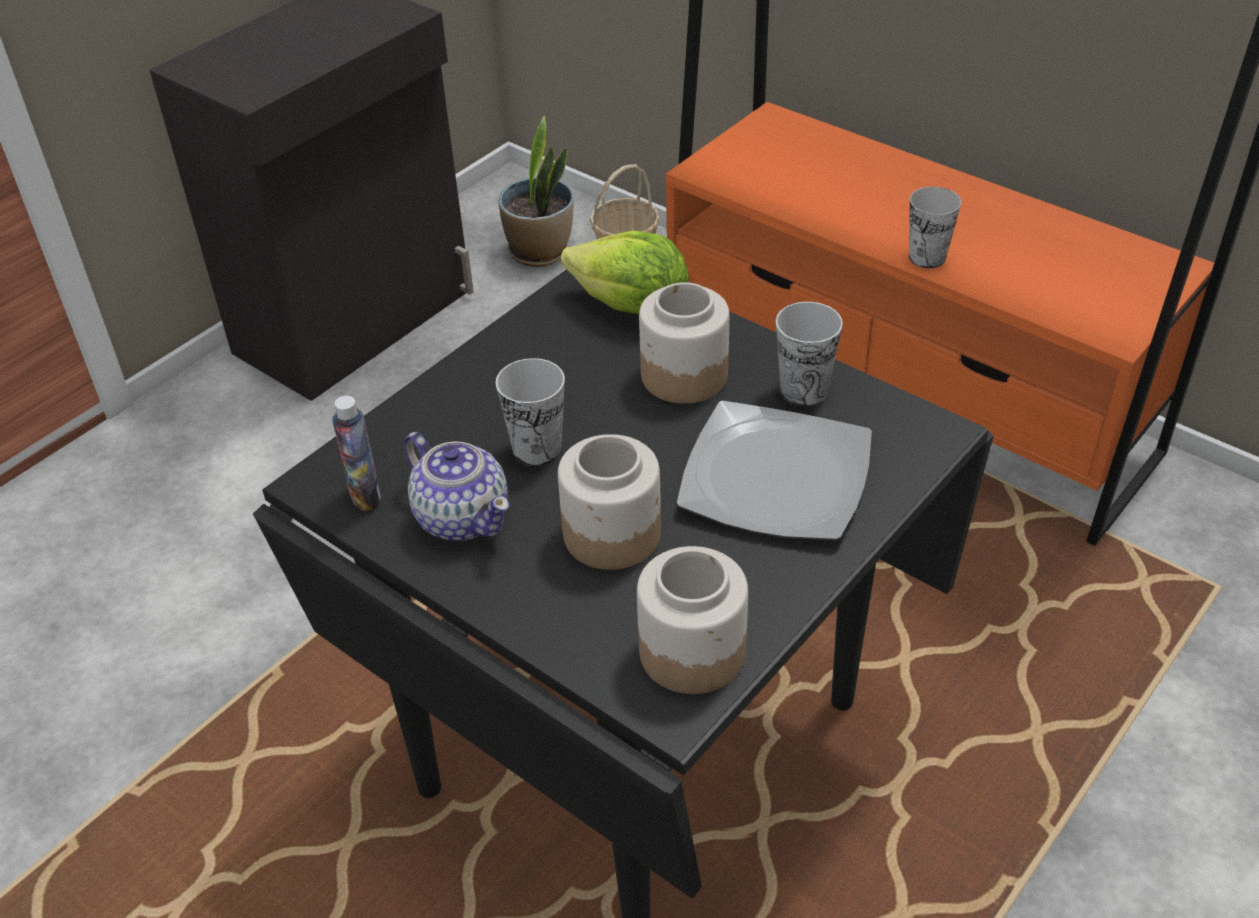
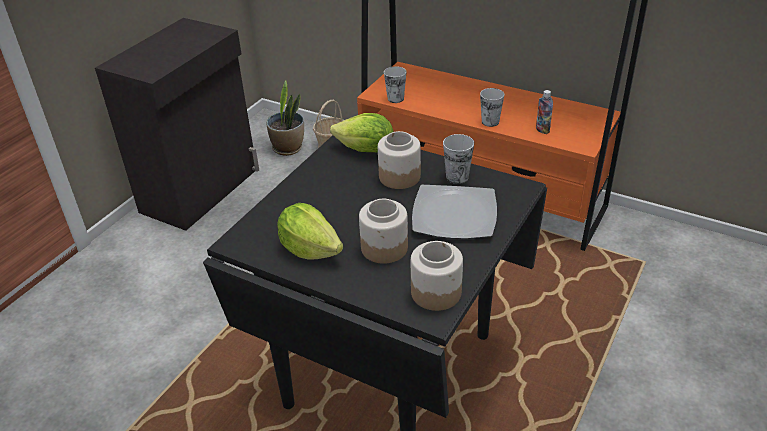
camera: 10 degrees left, 5 degrees down
bottle [332,396,381,511] -> bottle moved to [536,90,553,134]
teapot [403,432,509,541] -> lettuce [277,203,343,260]
cup [496,358,565,466] -> cup moved to [384,66,406,103]

